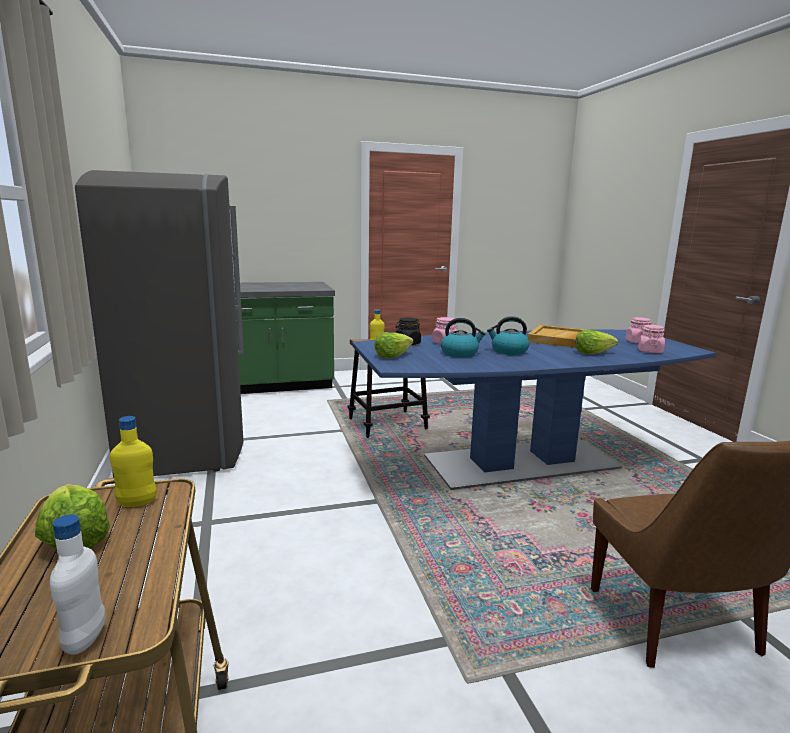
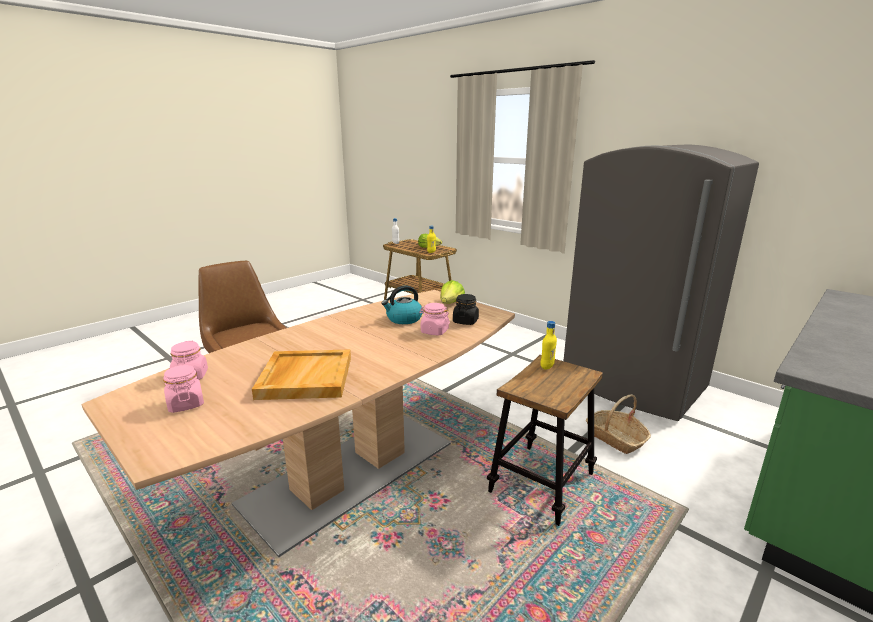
camera: 150 degrees right, 5 degrees up
blue dining table [352,330,716,490] -> brown dining table [81,290,515,557]
kettle [487,316,529,355] -> none
lettuce [575,330,618,354] -> none
none -> basket [586,394,651,454]

